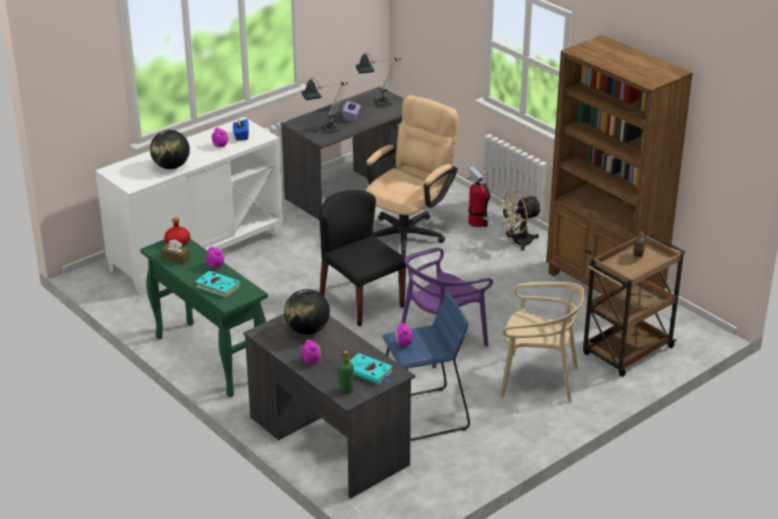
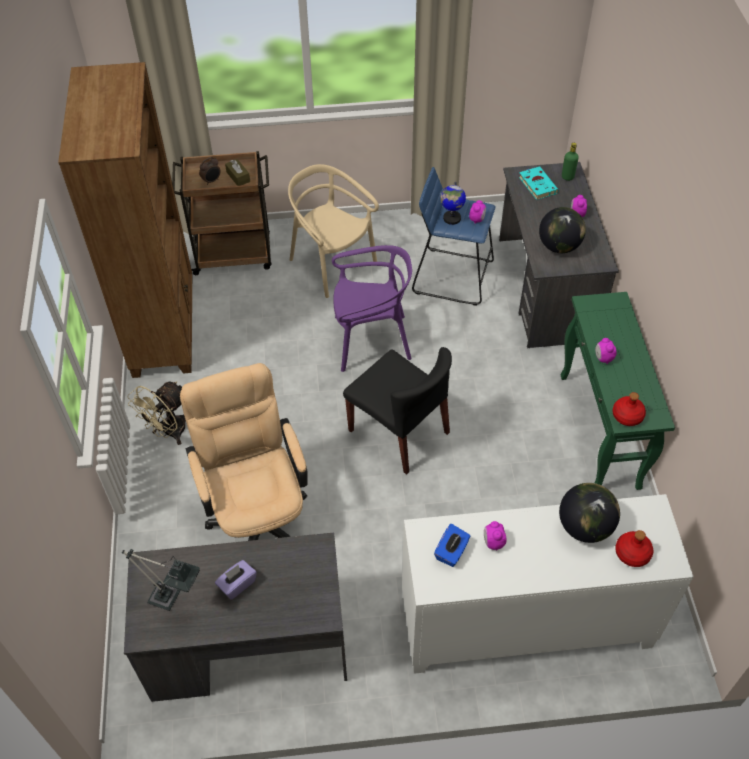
camera: 145 degrees left, 20 degrees up
brown tissue box [160,239,190,265] -> brown tissue box moved to [225,159,250,186]
turquoise book [195,271,241,298] -> none
table lamp [301,78,348,133] -> none
black chair [320,190,406,326] -> black chair turned 45 degrees counterclockwise [343,347,452,475]
beige office chair [366,95,459,257] -> beige office chair turned 90 degrees clockwise [180,363,308,541]
fire extinguisher [467,166,490,227] -> none
beige fan [496,189,542,251] -> beige fan turned 120 degrees clockwise [128,381,186,445]
none -> globe [440,181,466,225]
none -> red bottle [615,530,653,567]

